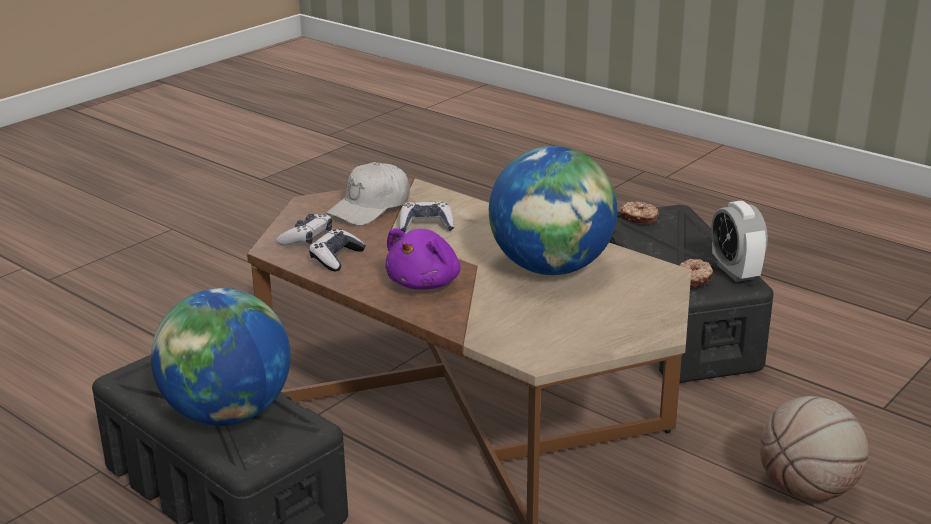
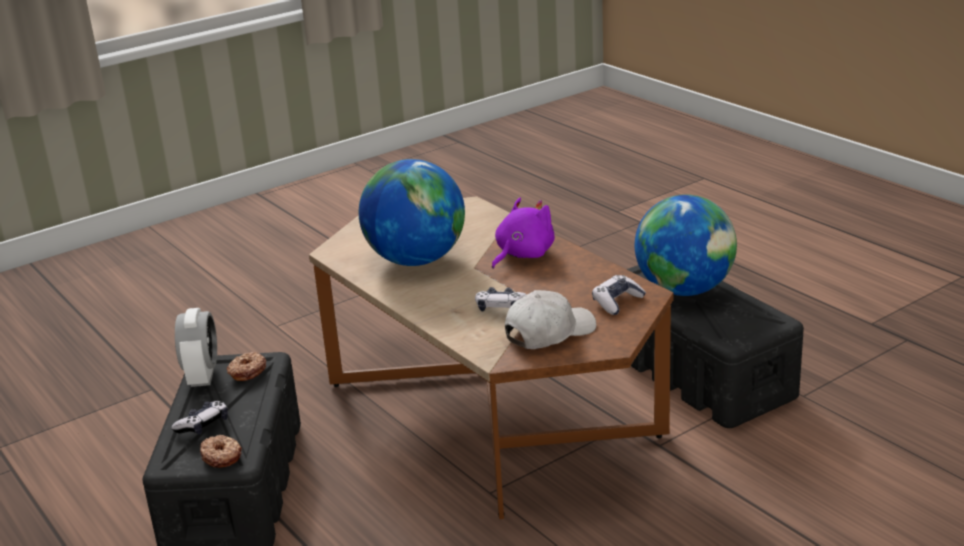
camera: 165 degrees left, 0 degrees up
game controller [309,229,366,271] -> game controller moved to [171,401,228,435]
basketball [760,396,869,501] -> none

